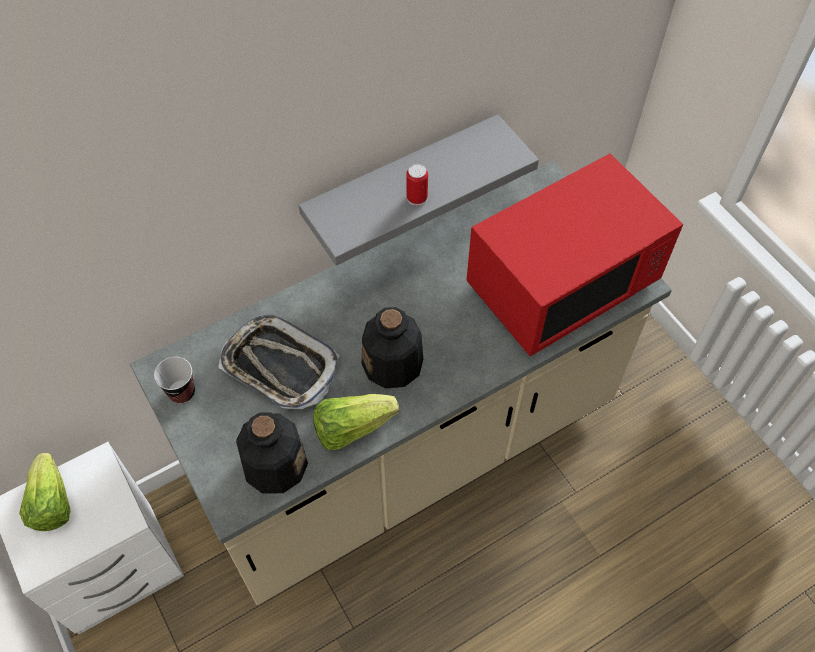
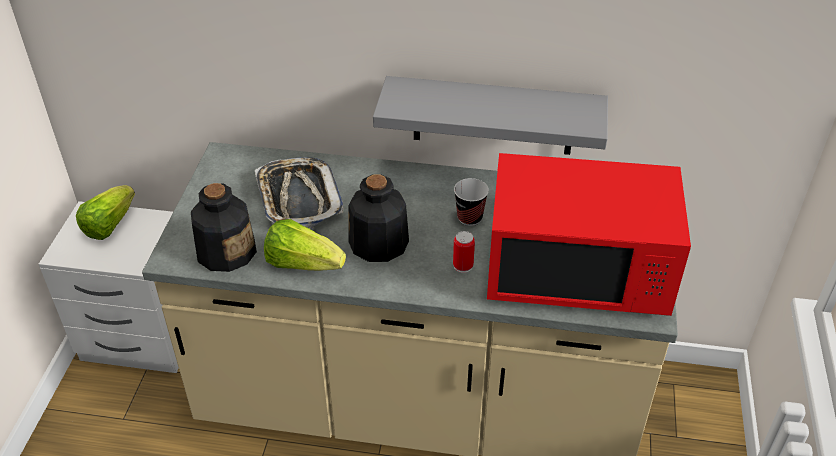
camera: 40 degrees right, 15 degrees down
cup [154,357,195,404] -> cup moved to [454,178,489,226]
can [406,164,428,206] -> can moved to [453,231,475,273]

